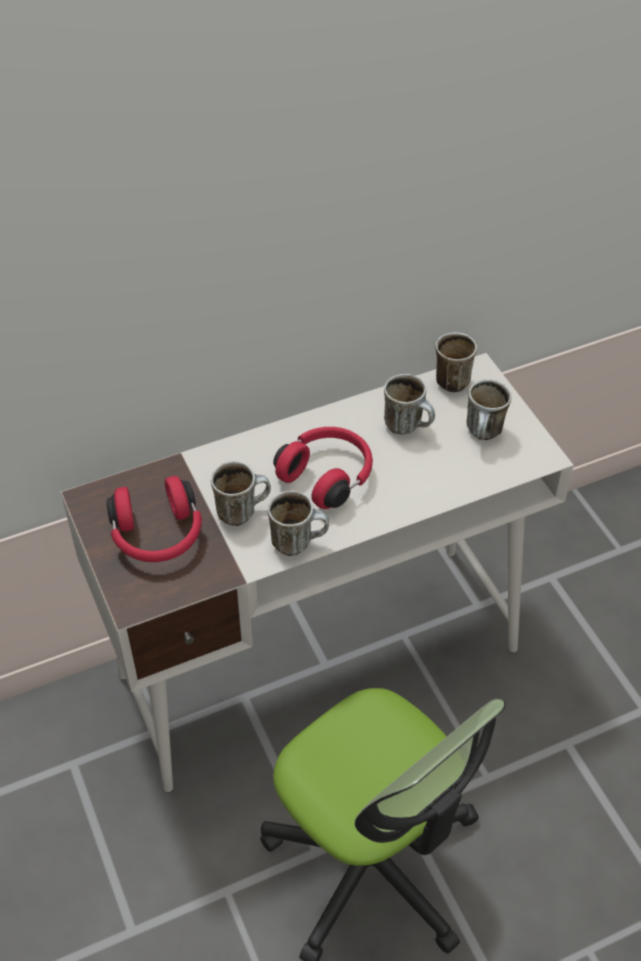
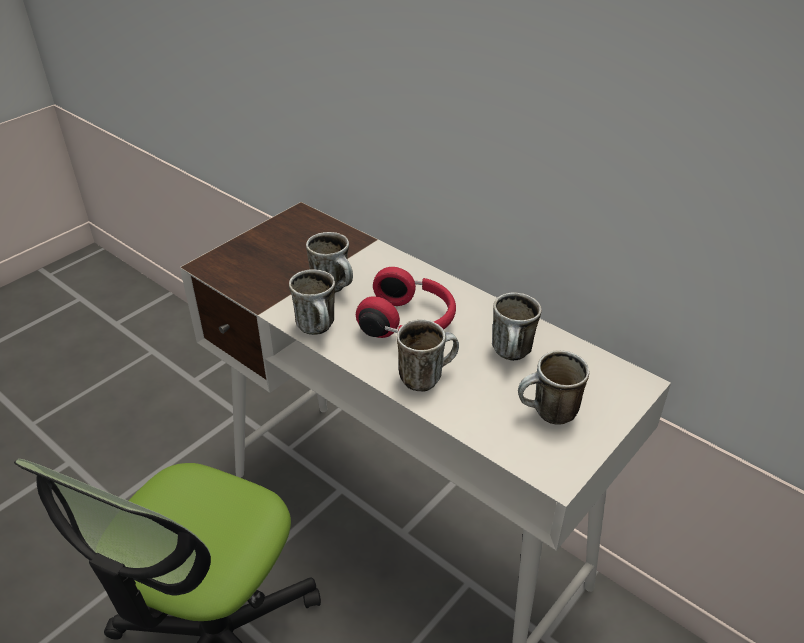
camera: 65 degrees right, 10 degrees down
red headphones [107,476,202,562] -> none
mug [435,332,477,393] -> mug moved to [397,319,459,392]

